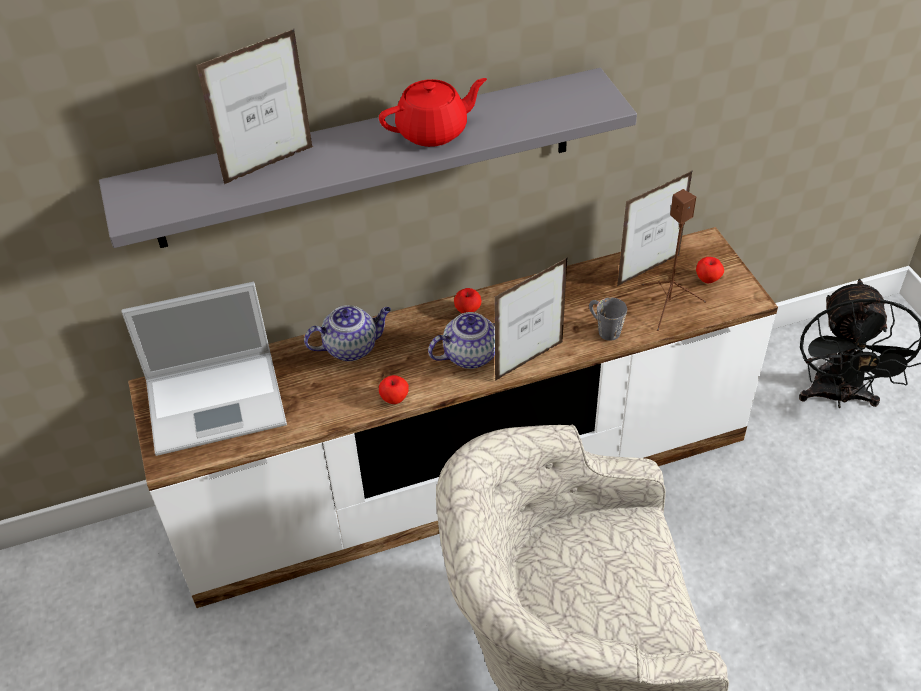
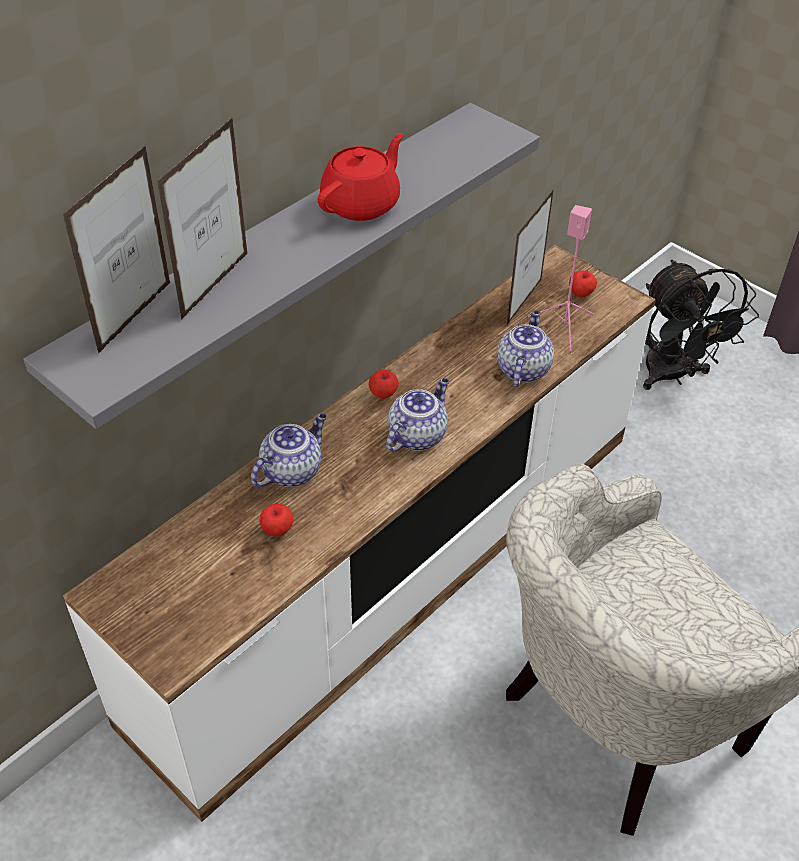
camera: 30 degrees left, 0 degrees up
laptop [122,282,287,456] -> none
apple [379,375,409,404] -> apple moved to [260,504,293,536]
picture frame [494,257,568,381] -> picture frame moved to [63,145,171,354]
grey mug [589,298,627,341] -> teapot [497,311,554,387]
brown speaker [642,189,706,331] -> pink speaker [528,205,594,355]

